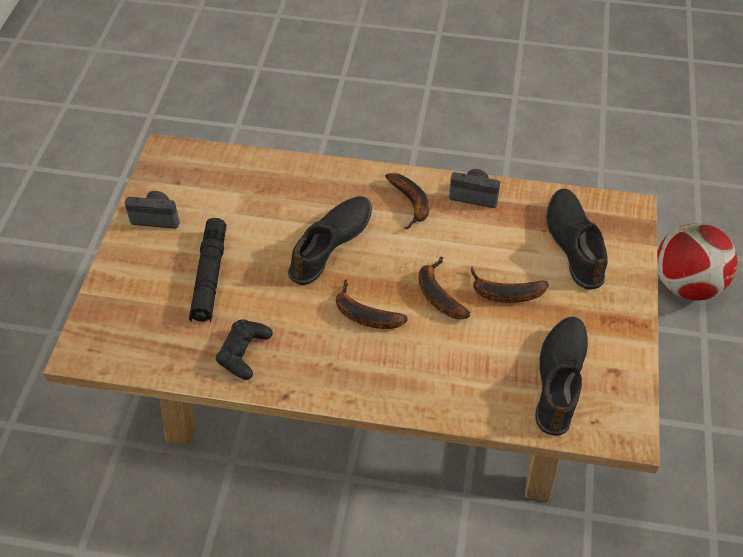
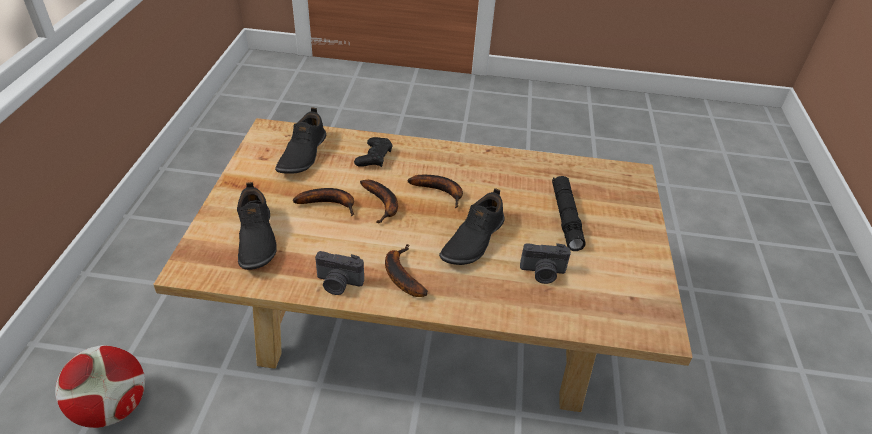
camera: 175 degrees right, 10 degrees down
camera [124,191,180,229] -> camera moved to [520,243,571,284]
black game controller [216,319,273,380] -> black game controller moved to [354,137,393,167]

